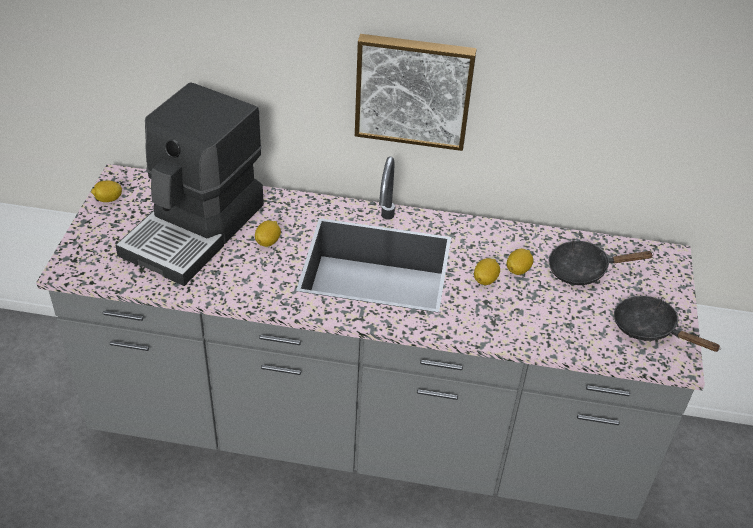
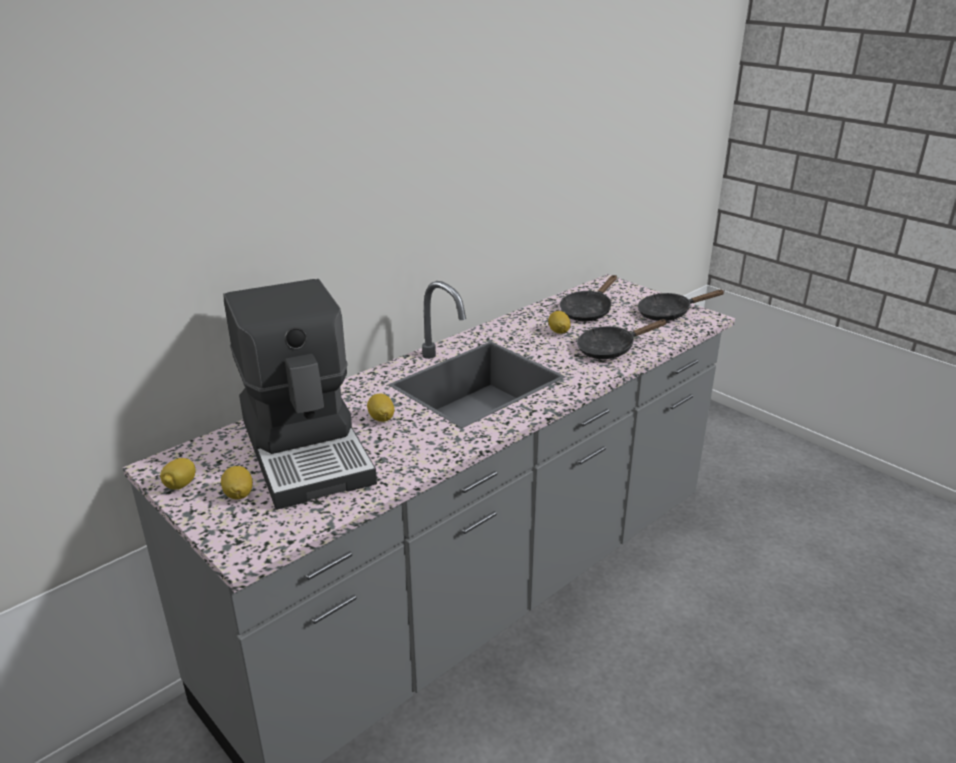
camera: 50 degrees left, 15 degrees down
picture [355,34,476,151] -> none
lemon [474,258,500,285] -> lemon moved to [221,466,253,500]
none -> black frying pan [577,319,668,359]

